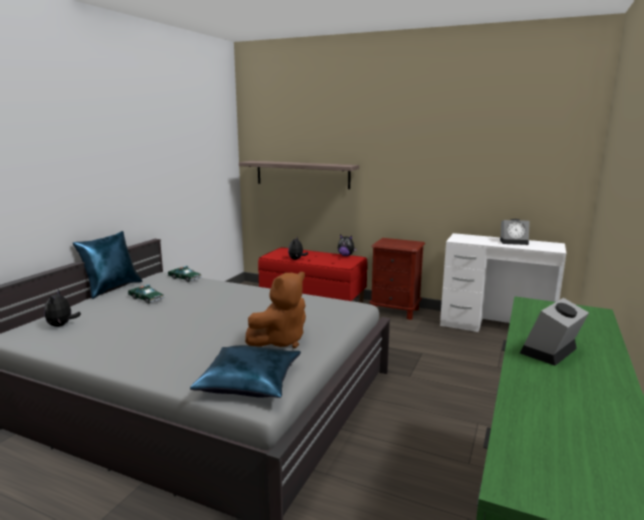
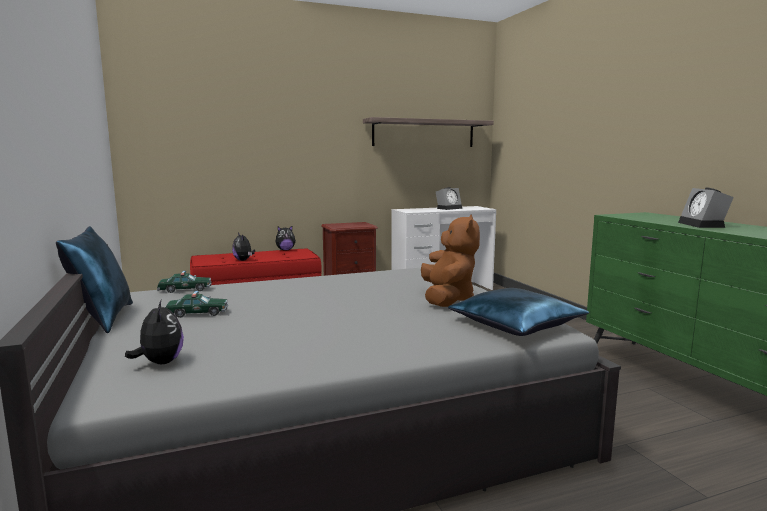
camera: 45 degrees left, 5 degrees down
plush toy [44,289,81,327] -> plush toy turned 150 degrees counterclockwise [125,300,184,364]
shelf [239,161,359,189] -> shelf moved to [363,117,494,147]

